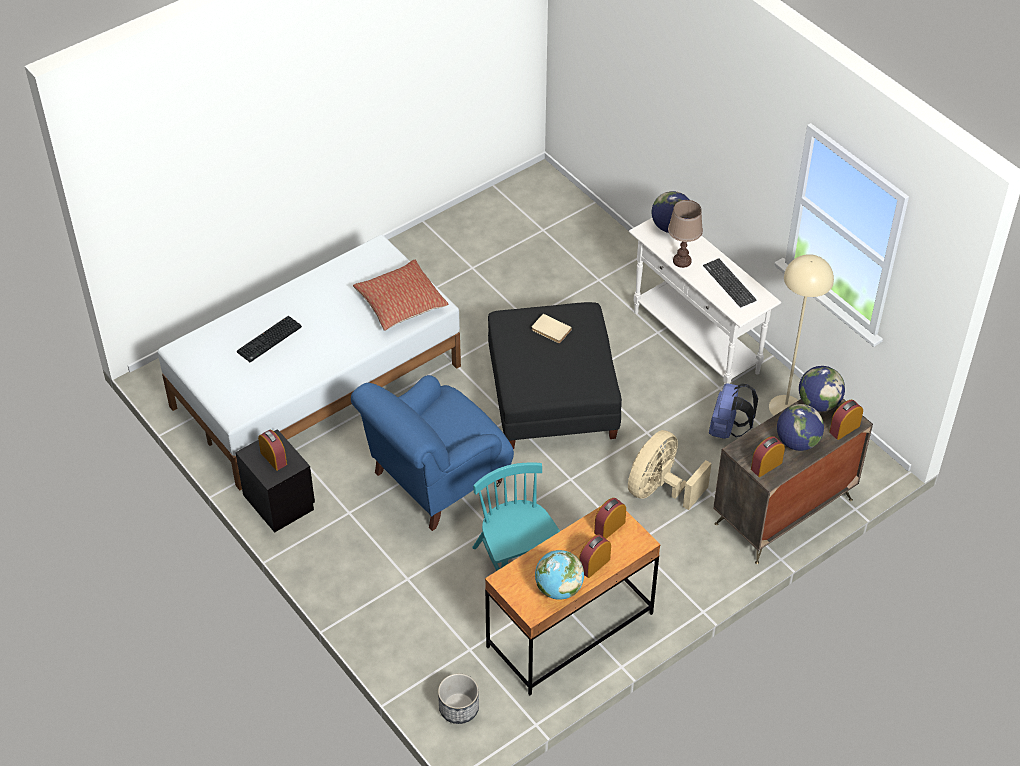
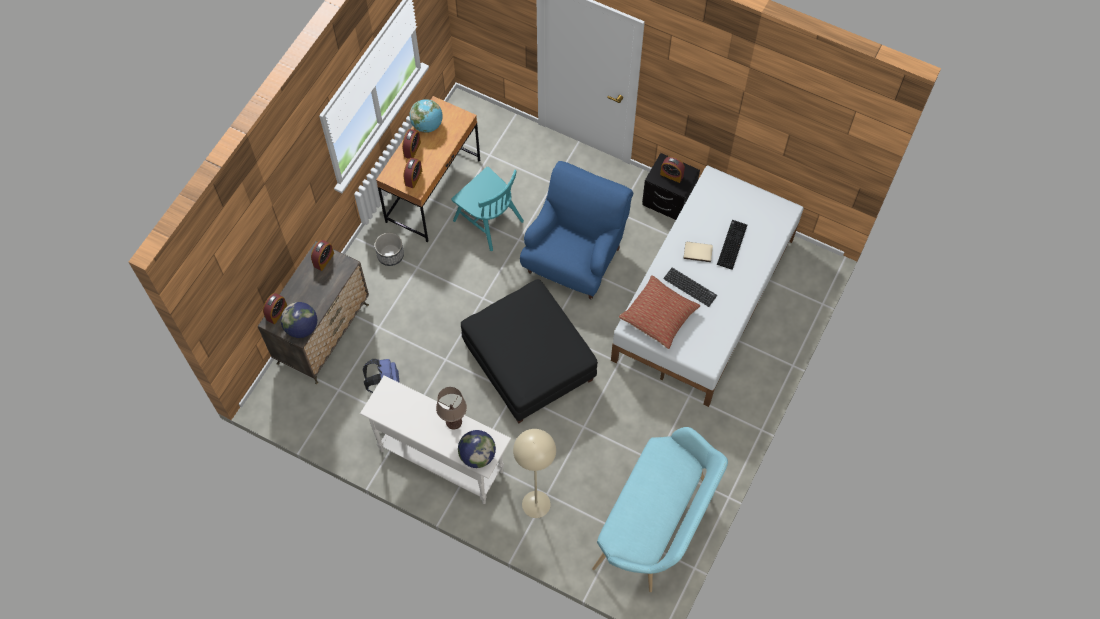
camera: 155 degrees right, 15 degrees up
planter [438,674,479,724] -> planter moved to [375,233,404,266]
beige book [532,314,572,343] -> beige book moved to [683,242,713,262]
beige fan [628,430,712,510] -> none
keyboard [703,259,757,307] -> keyboard moved to [663,268,717,307]
beige floor lamp [769,254,834,416] -> beige floor lamp moved to [513,429,556,518]
globe [777,404,824,451] -> none
none -> turquoise bench [592,427,728,592]

